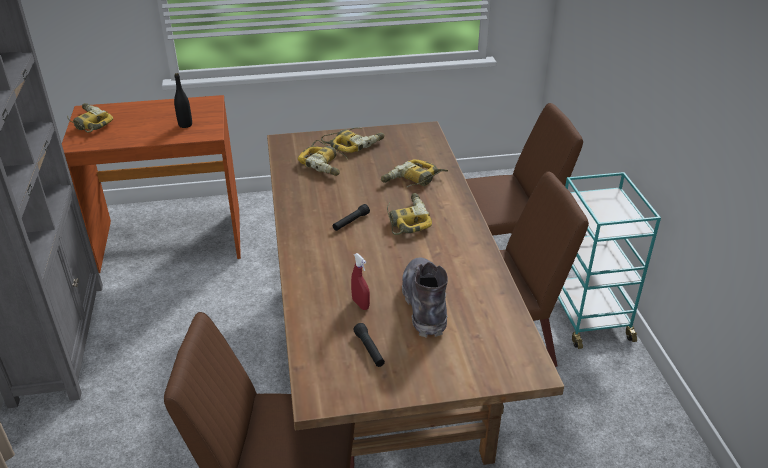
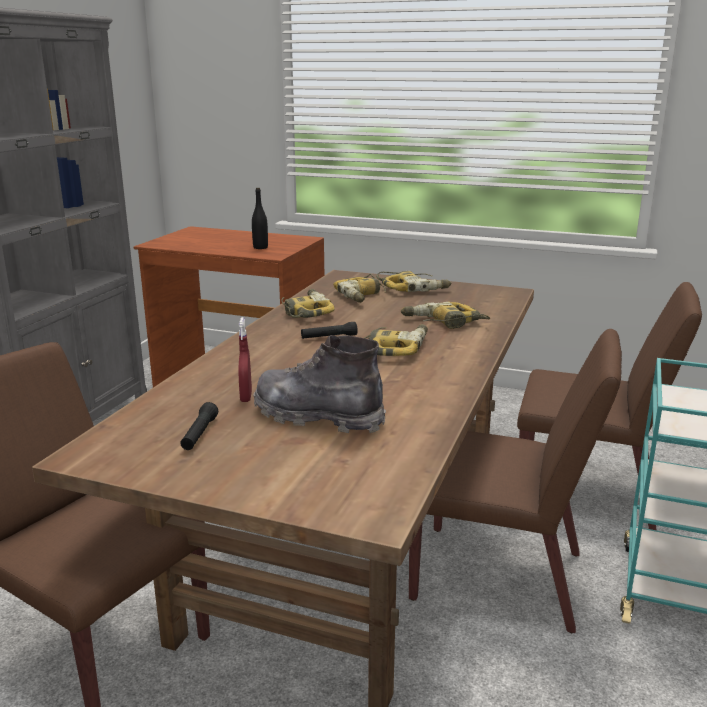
camera: 30 degrees right, 15 degrees down
power drill [67,103,113,133] -> power drill moved to [281,289,335,318]
grey boot [402,257,448,338] -> grey boot turned 90 degrees counterclockwise [253,335,386,433]

